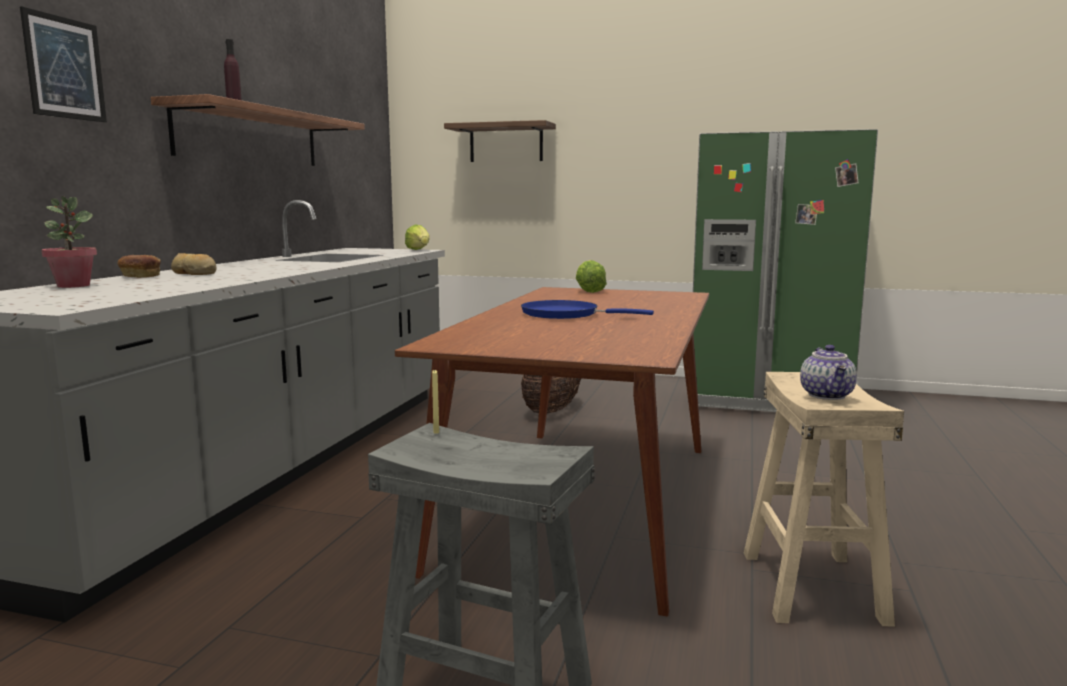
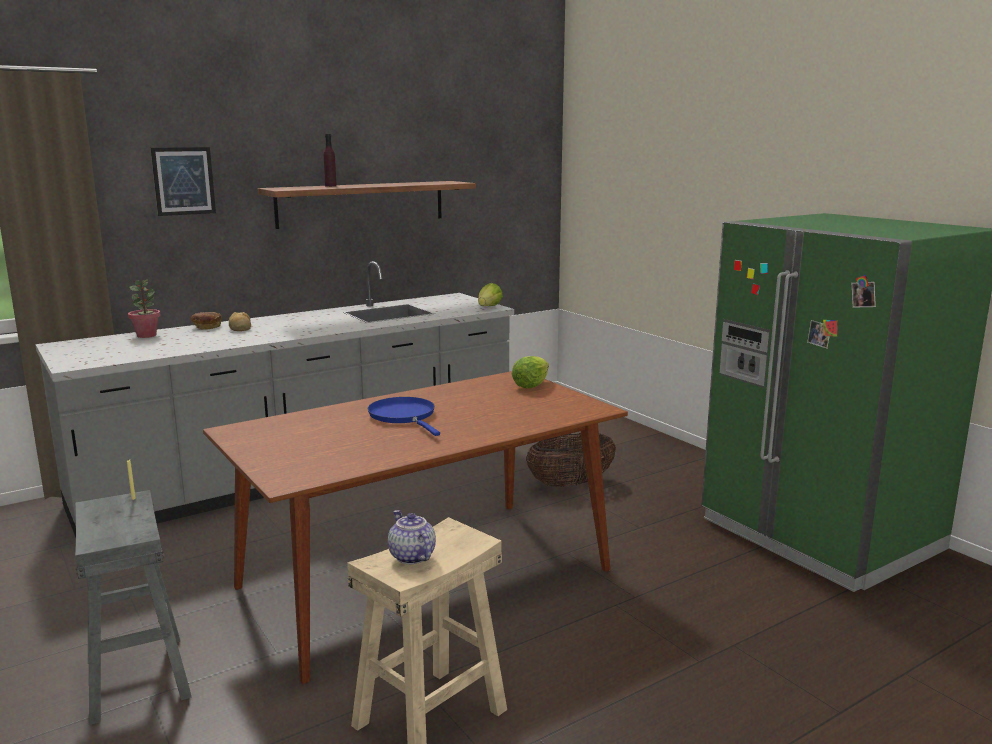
camera: 40 degrees right, 5 degrees up
brown shelf [444,120,556,162] -> none
teapot [800,345,857,400] -> teapot turned 105 degrees clockwise [388,510,436,564]

